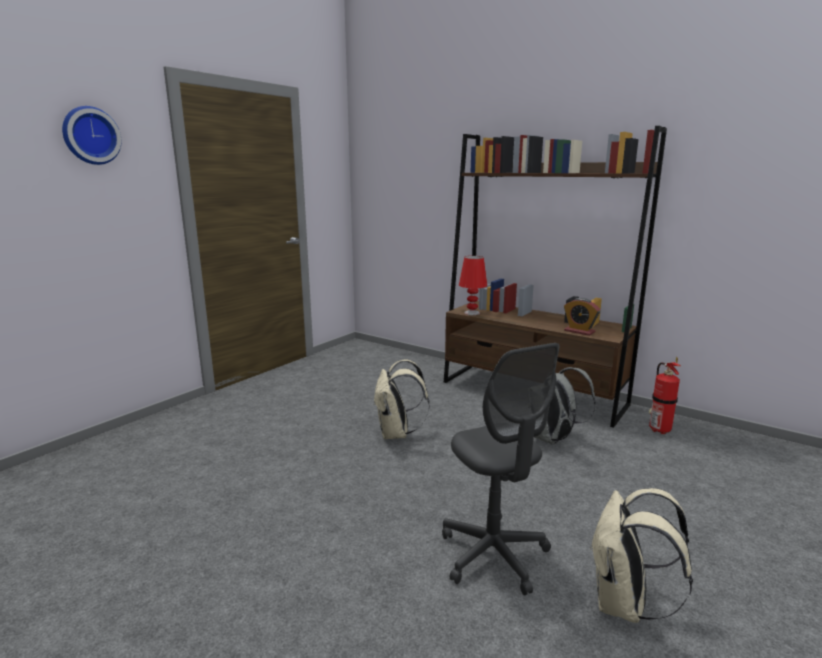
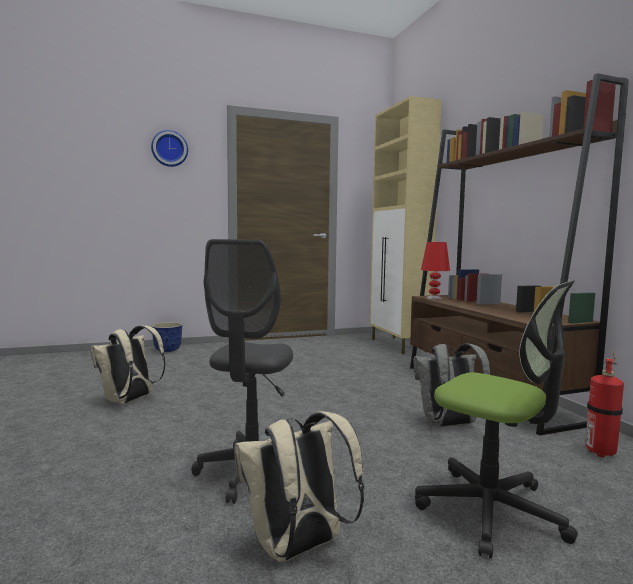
camera: 35 degrees right, 10 degrees down
beige backpack [373,359,430,439] -> beige backpack moved to [90,325,166,404]
alarm clock [564,298,600,336] -> none
none -> planter [152,322,182,352]
none -> beige cabinet [370,96,442,354]
none -> office chair [415,280,578,559]

